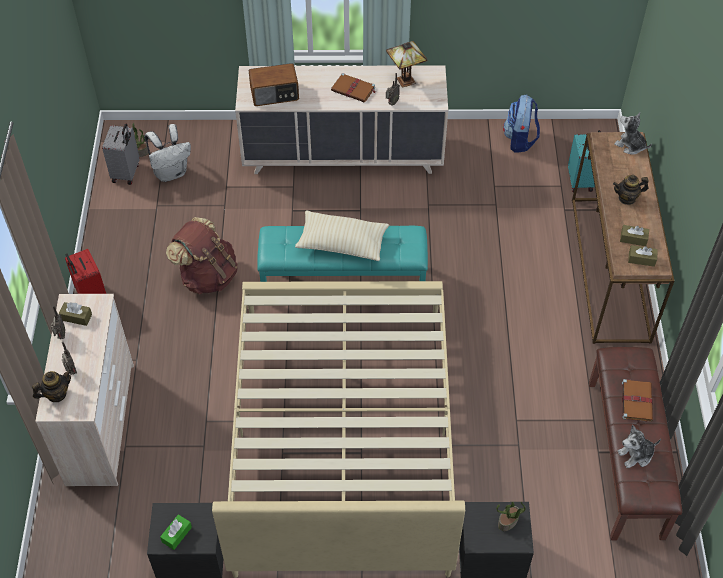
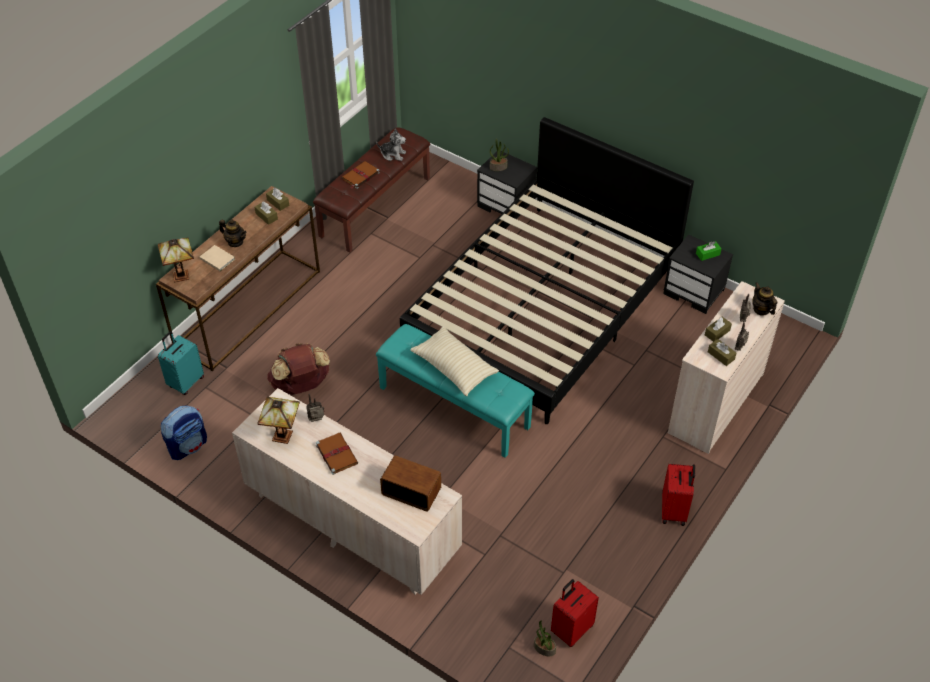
camera: 145 degrees left, 5 degrees down
teapot [32,370,72,402] -> teapot turned 60 degrees clockwise [752,282,777,316]
grey suitcase [102,123,140,185] -> red suitcase [551,579,599,647]
white backpack [144,124,191,182] -> none
brown backpack [166,217,238,294] -> brown backpack moved to [268,343,330,395]
beige bed [212,281,465,578] -> black bed [400,117,694,424]
plush toy [614,113,652,155] -> table lamp [158,237,194,282]
none -> beige book [200,245,235,271]
none -> brown tissue box [705,317,732,342]

